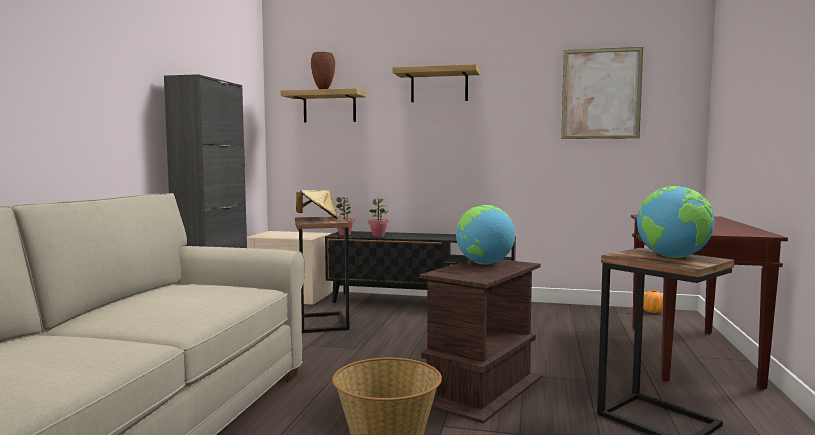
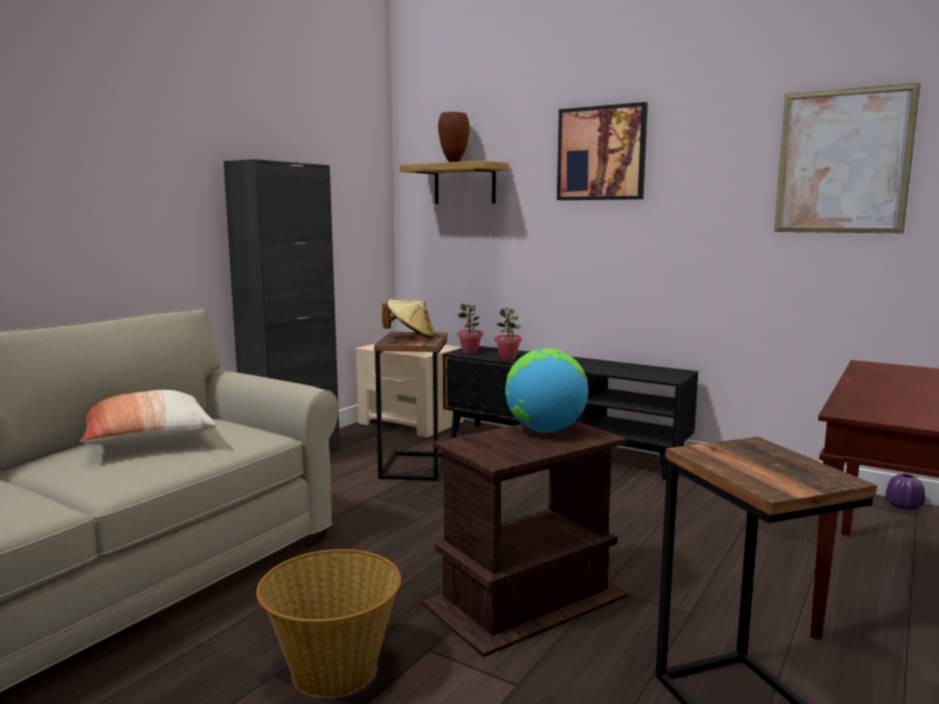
camera: 20 degrees right, 5 degrees up
shelf [393,64,480,102] -> picture [557,102,648,200]
globe [637,186,715,258] -> none
orange vase [643,290,663,313] -> purple vase [885,474,925,510]
none -> pillow [80,390,216,445]

